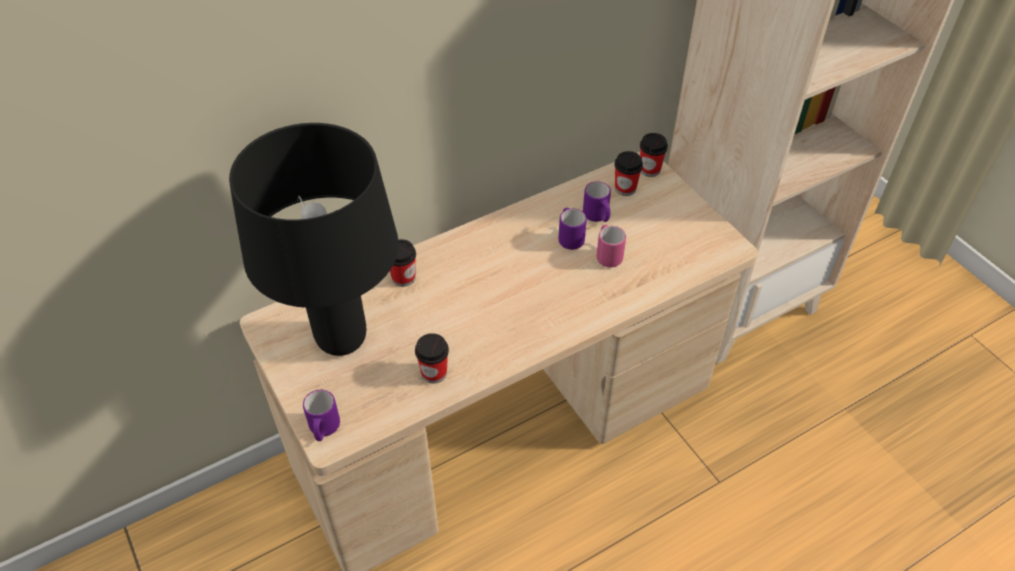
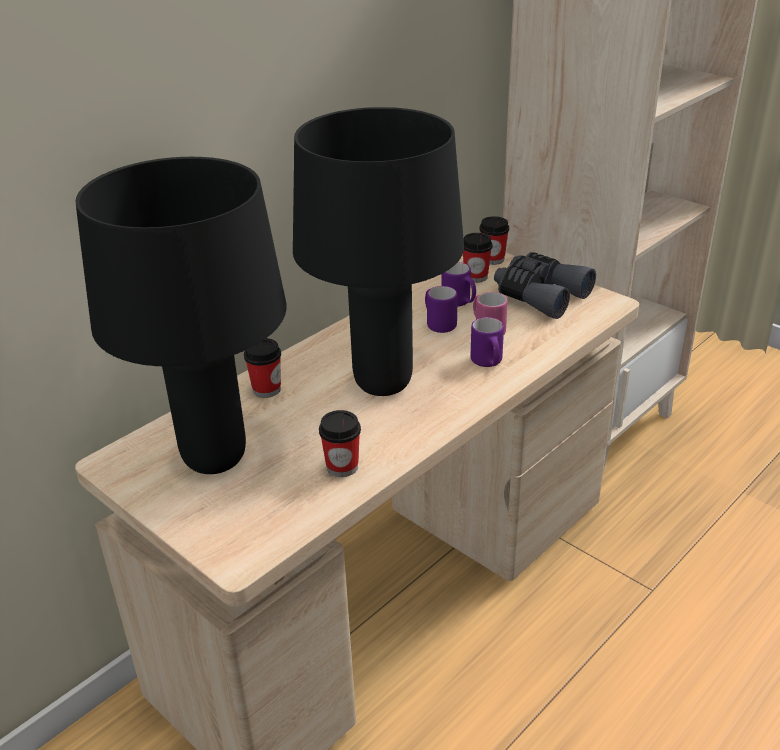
camera: 15 degrees left, 15 degrees down
purple mug [303,390,340,441] -> purple mug moved to [471,317,504,367]
none -> black table lamp [293,107,464,396]
none -> grey binoculars [494,252,596,319]

